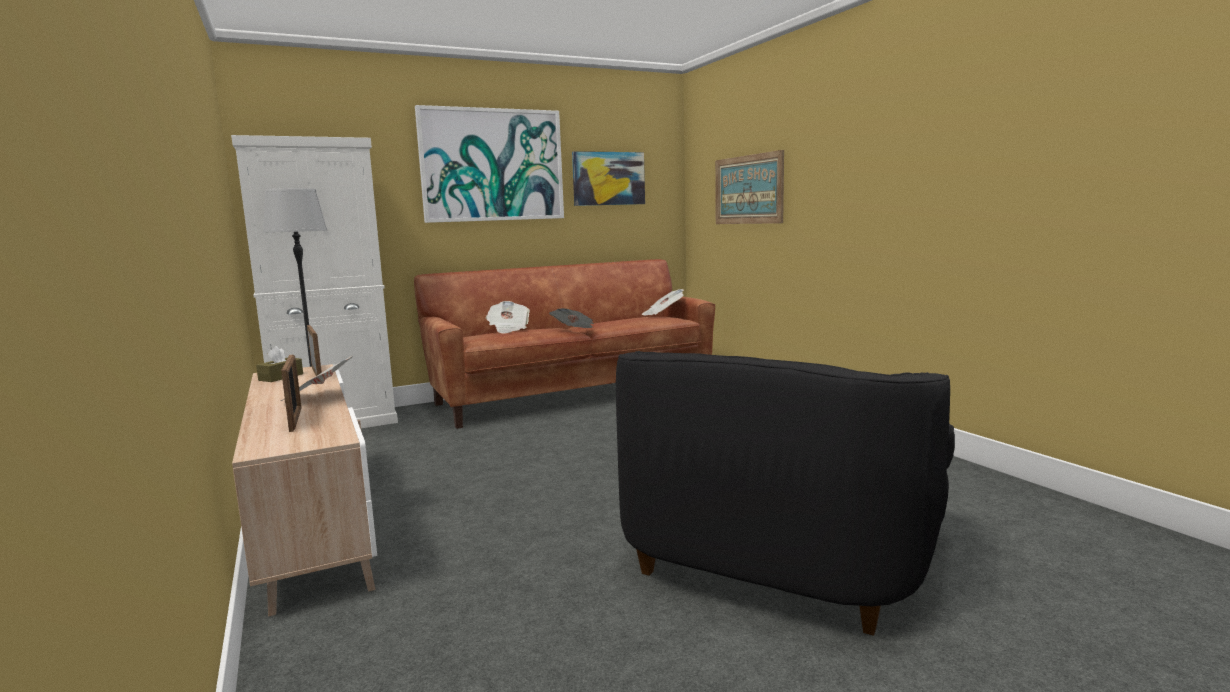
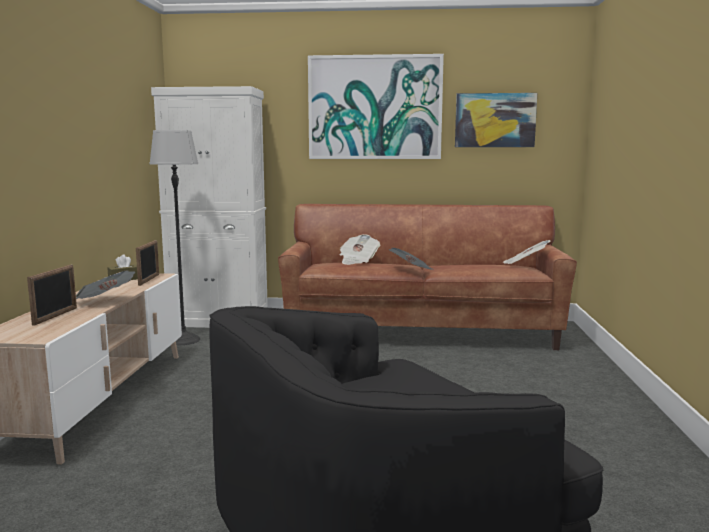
camera: 30 degrees right, 0 degrees up
picture [715,150,784,224] -> none

